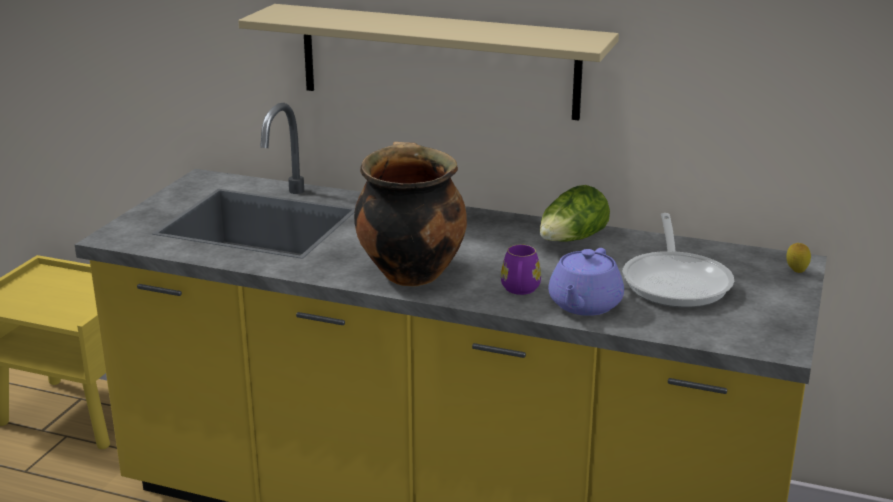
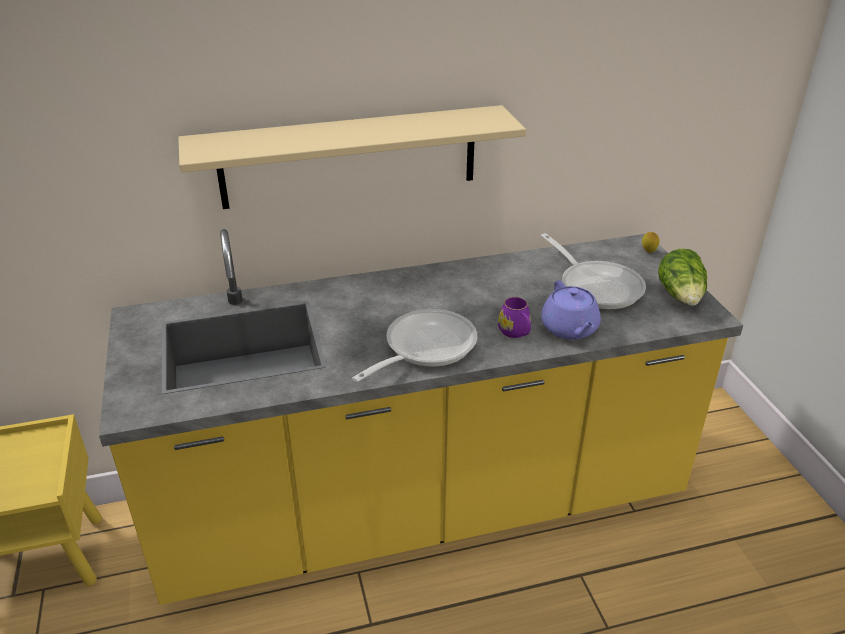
camera: 35 degrees left, 10 degrees up
cooking pot [354,142,467,286] -> frying pan [352,309,477,382]
lettuce [540,185,610,242] -> lettuce moved to [658,249,707,306]

